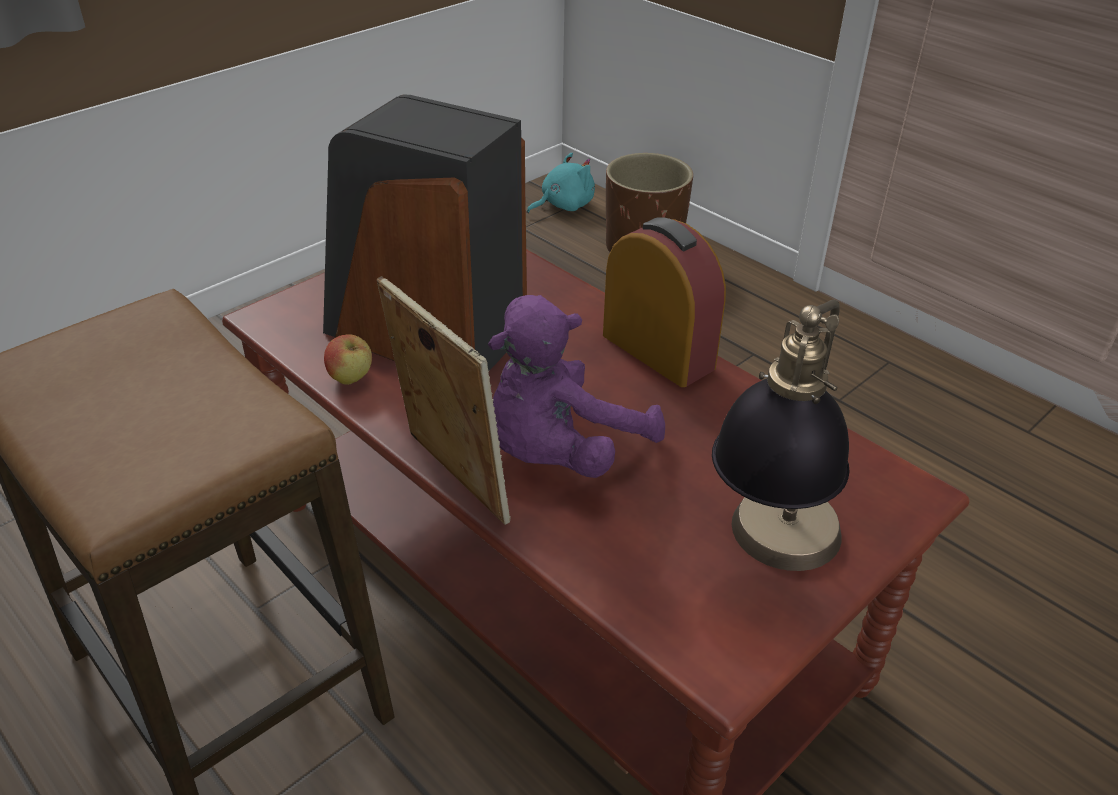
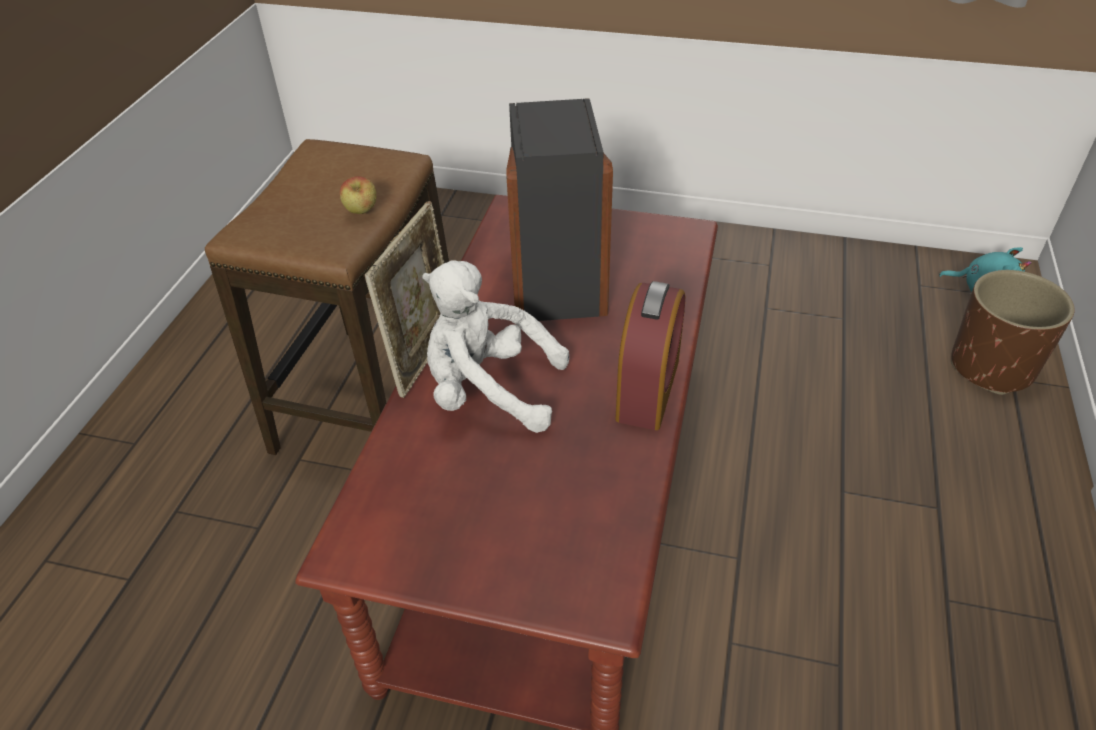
camera: 60 degrees right, 5 degrees up
apple [324,334,372,385] -> apple moved to [340,176,376,214]
purple plush toy [488,295,665,478] -> white plush toy [422,261,569,433]
table lamp [712,300,849,571] -> none

